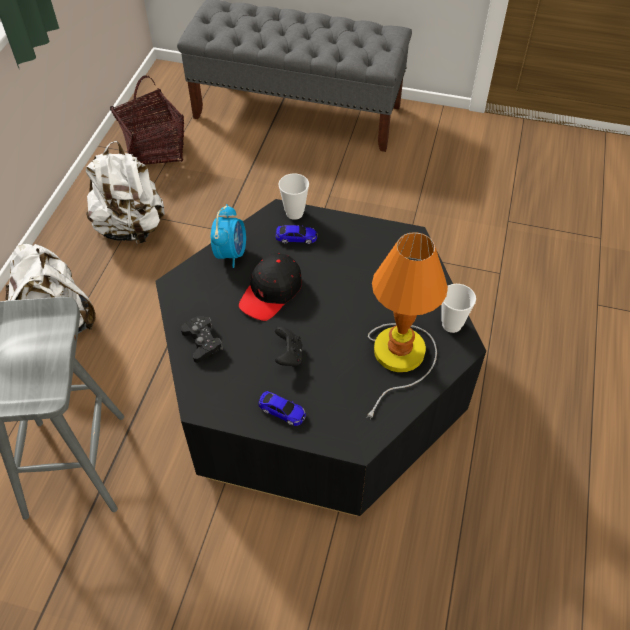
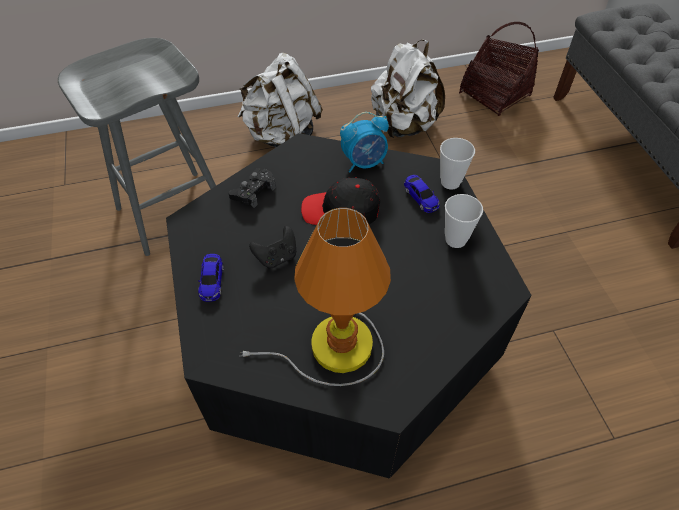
camera: 60 degrees right, 0 degrees up
cup [441,284,476,333] -> cup moved to [445,194,483,248]

